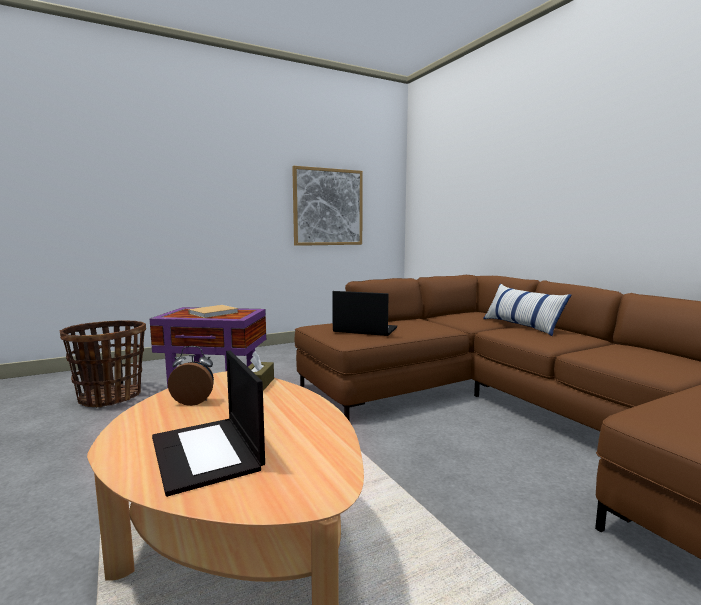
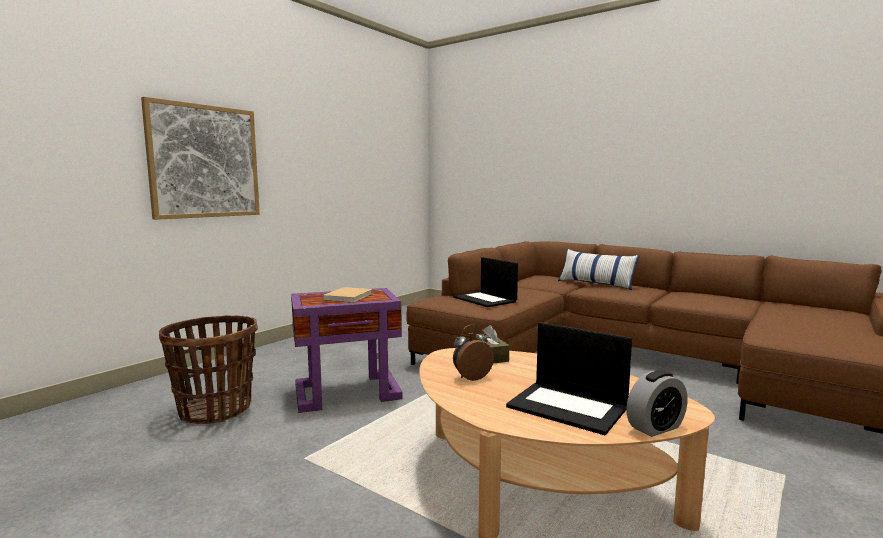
camera: 25 degrees left, 0 degrees up
picture [292,166,363,246] -> picture moved to [141,97,260,220]
laptop [332,291,397,336] -> laptop turned 120 degrees counterclockwise [453,257,518,307]
none -> alarm clock [626,370,688,437]

